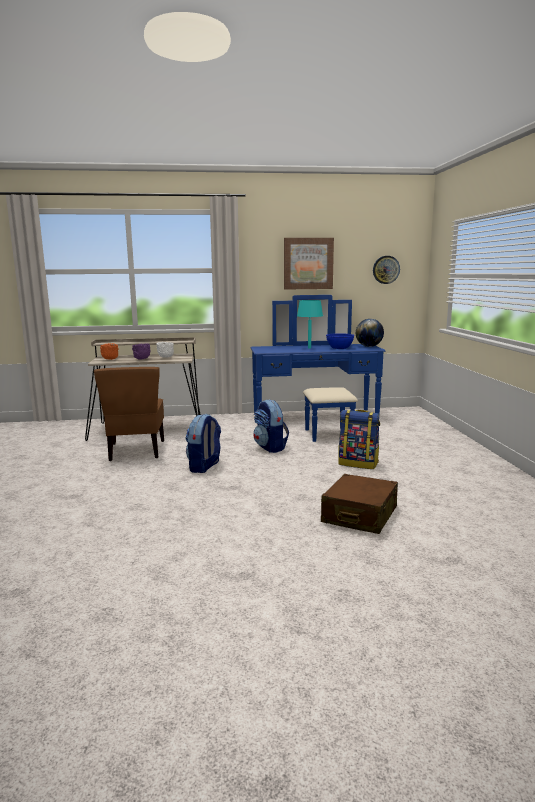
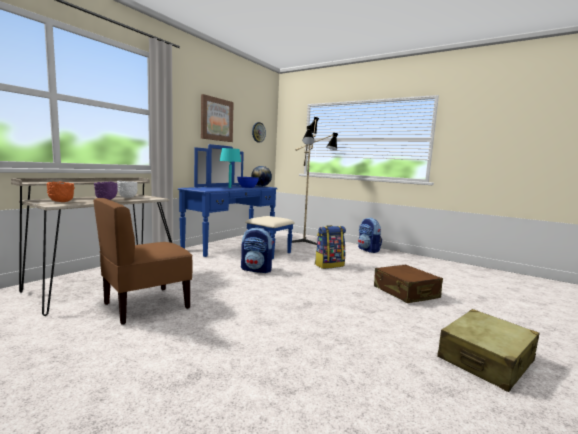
camera: 50 degrees left, 5 degrees down
brown chair [94,367,164,461] -> brown chair turned 105 degrees clockwise [93,198,193,325]
backpack [185,413,221,473] -> backpack moved to [358,218,382,253]
none -> floor lamp [292,117,338,245]
none -> beige suitcase [437,309,540,392]

